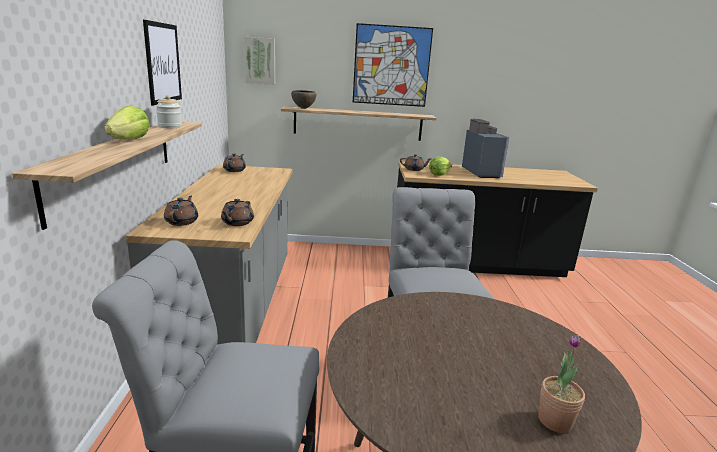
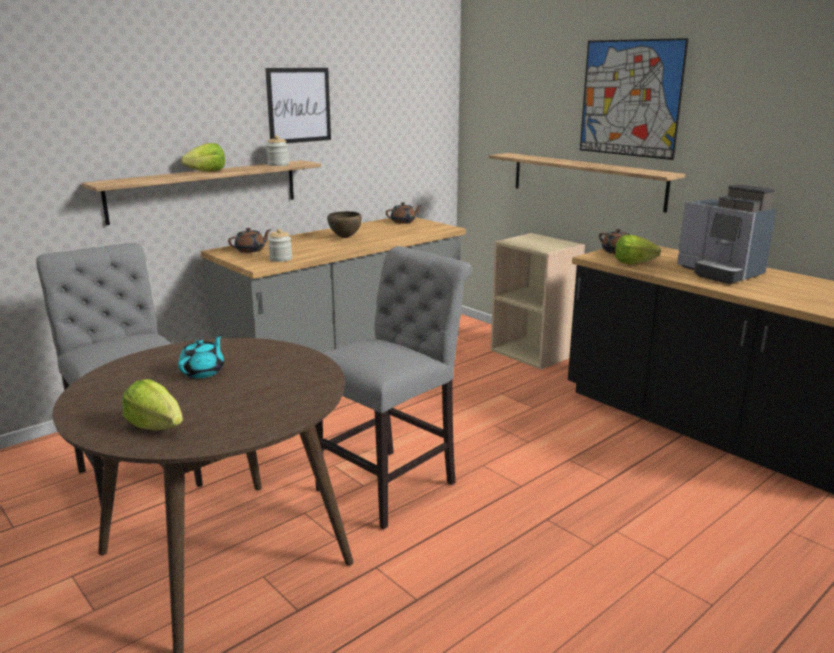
camera: 50 degrees right, 0 degrees up
brown teapot [221,199,254,226] -> jar [268,229,292,262]
picture [244,37,275,85] -> none
brown bowl [291,90,316,109] -> brown bowl moved to [327,211,362,238]
coffee machine [462,119,510,178] -> coffee machine turned 105 degrees clockwise [677,184,776,284]
potted plant [538,335,585,433] -> lettuce [122,379,183,430]
none -> turquoise teapot [178,335,224,378]
none -> beige bookcase [491,233,585,370]

